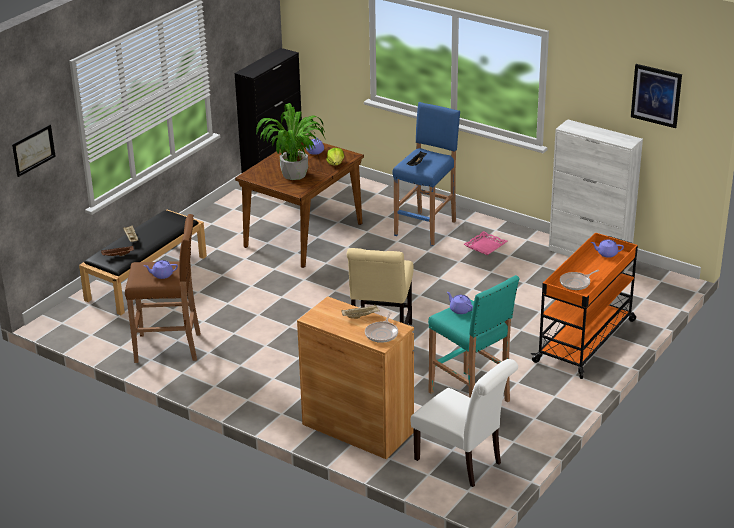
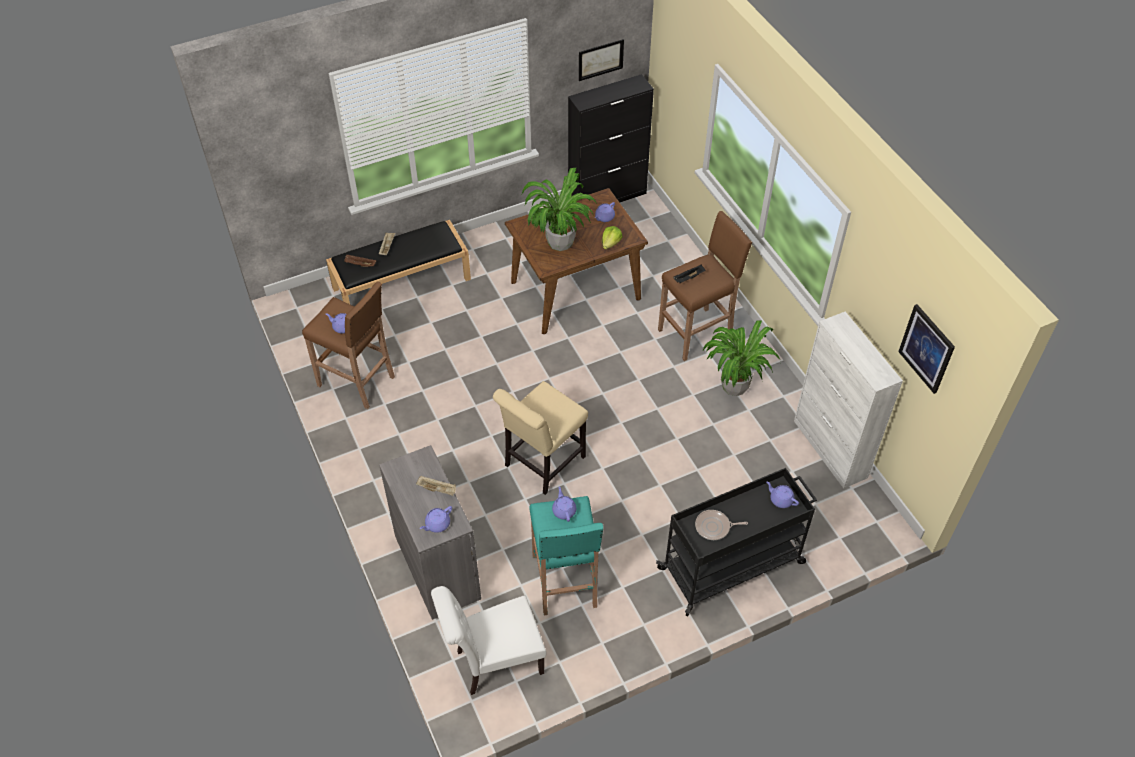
camera: 30 degrees right, 20 degrees up
picture [12,125,56,177] -> picture moved to [579,39,624,81]
brown cabinet [297,296,414,459] -> grey cabinet [379,445,481,620]
frying pan [365,312,398,343] -> purple teapot [420,506,452,533]
blue stool [393,102,460,246] -> brown stool [658,211,752,361]
white chair [411,359,518,487] -> white chair turned 90 degrees clockwise [431,586,547,695]
pink tray [464,231,507,255] -> potted plant [703,320,781,396]
orange cart [531,232,638,379] -> black cart [656,468,817,616]

